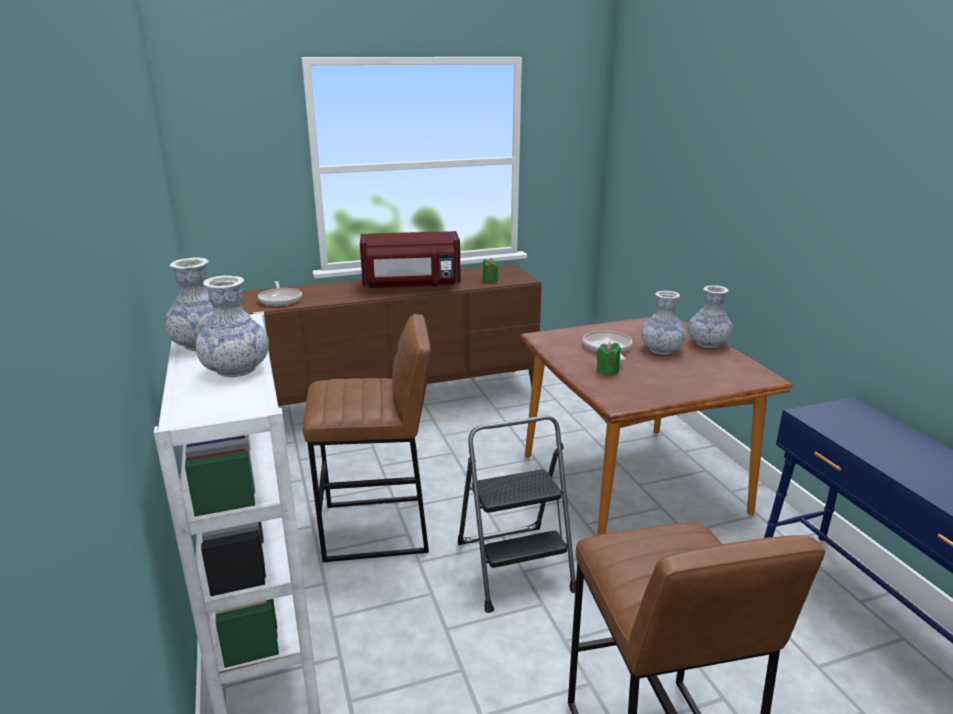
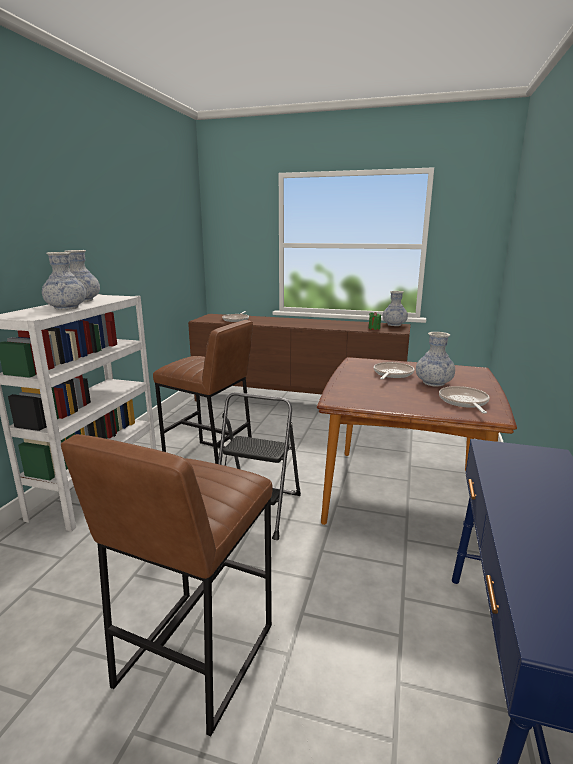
camera: 35 degrees right, 5 degrees down
red microwave [360,231,461,289] -> none
green candle [596,342,621,376] -> none
vase [688,285,733,348] -> vase moved to [383,291,408,326]
none -> frying pan [439,386,490,414]

